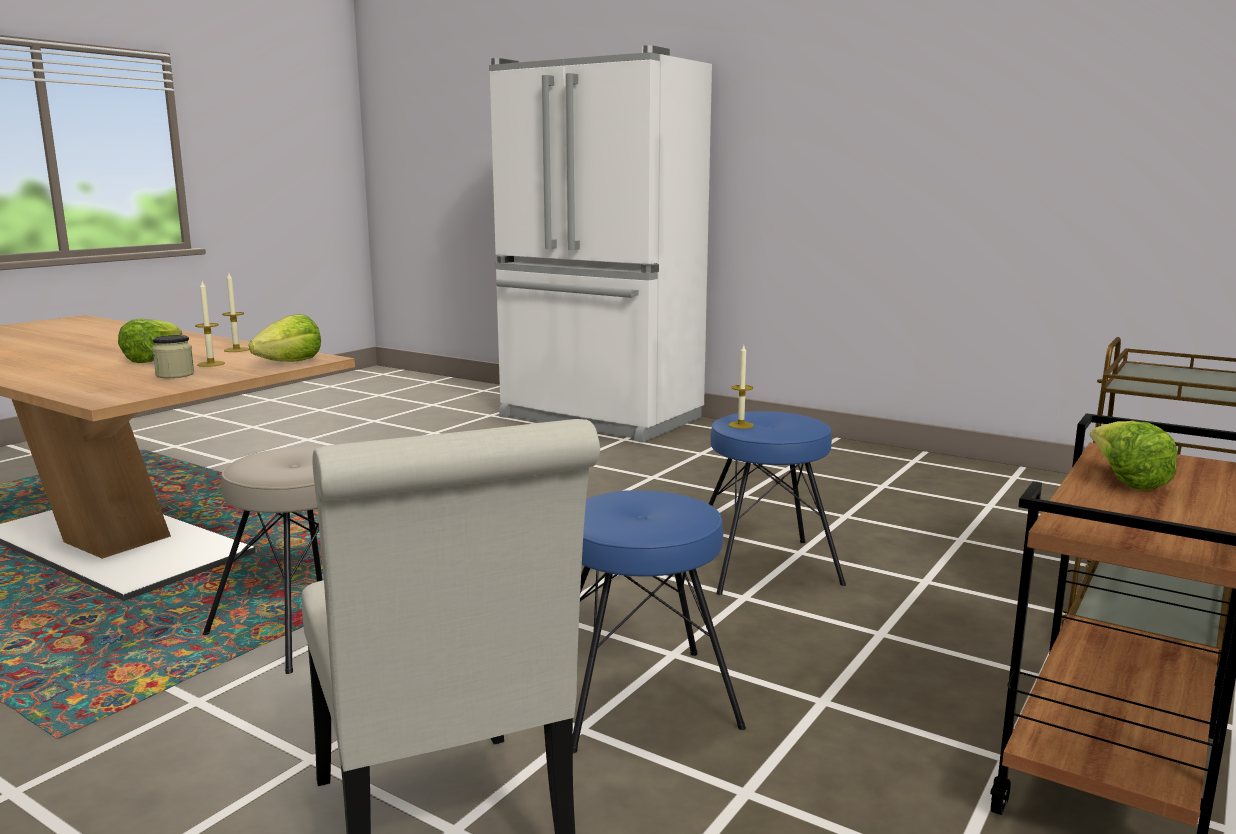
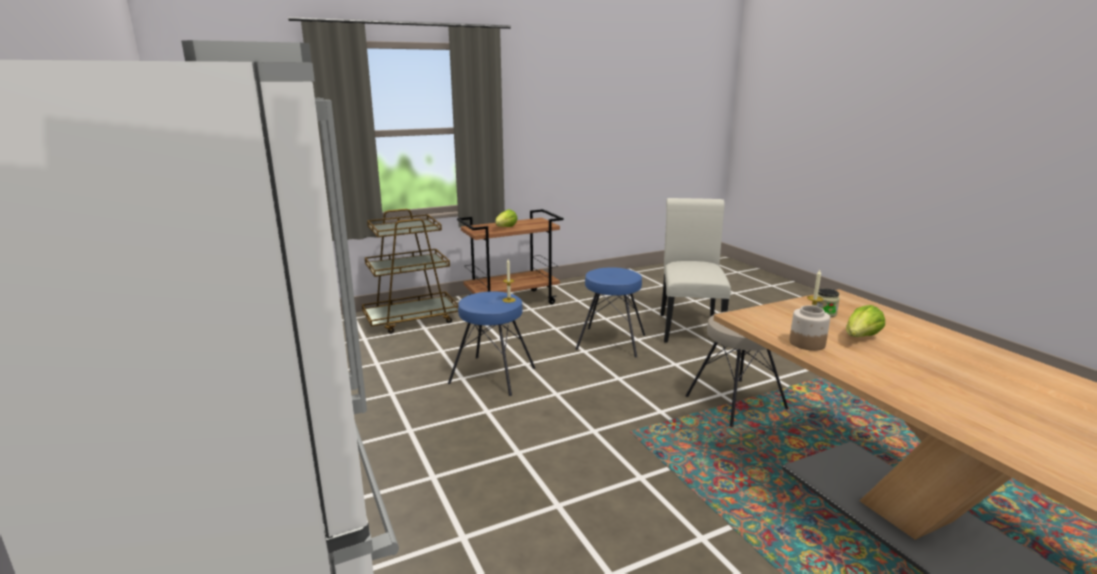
camera: 150 degrees left, 5 degrees up
candle [222,273,249,352] -> jar [789,306,830,351]
lettuce [249,314,321,362] -> none

